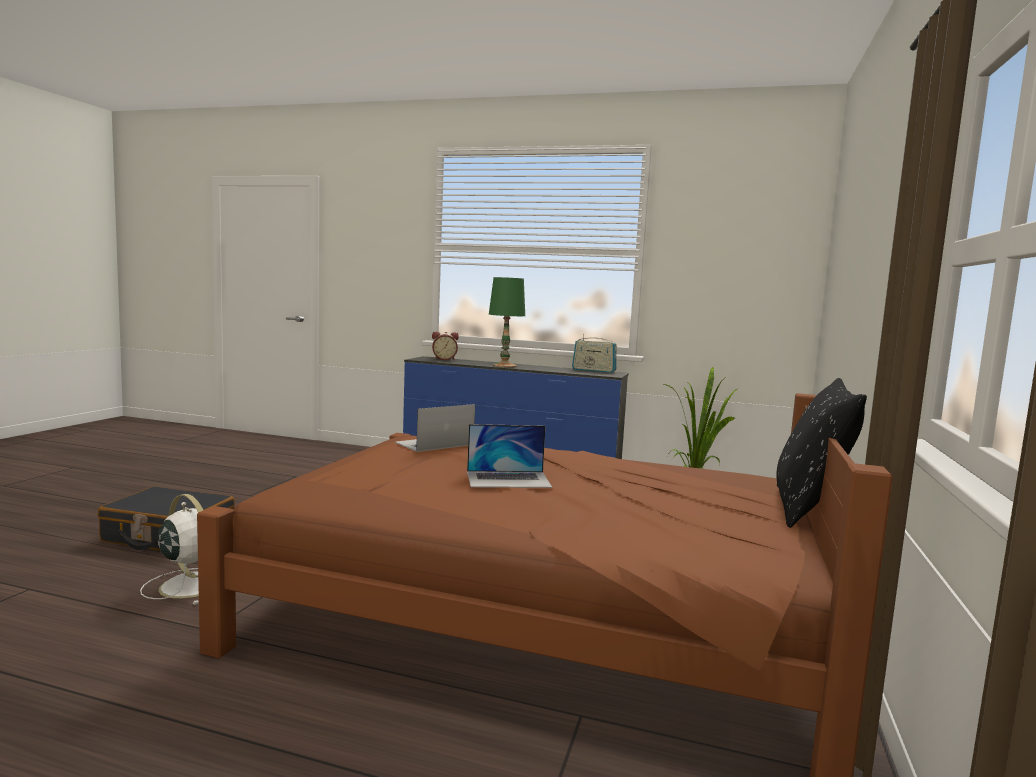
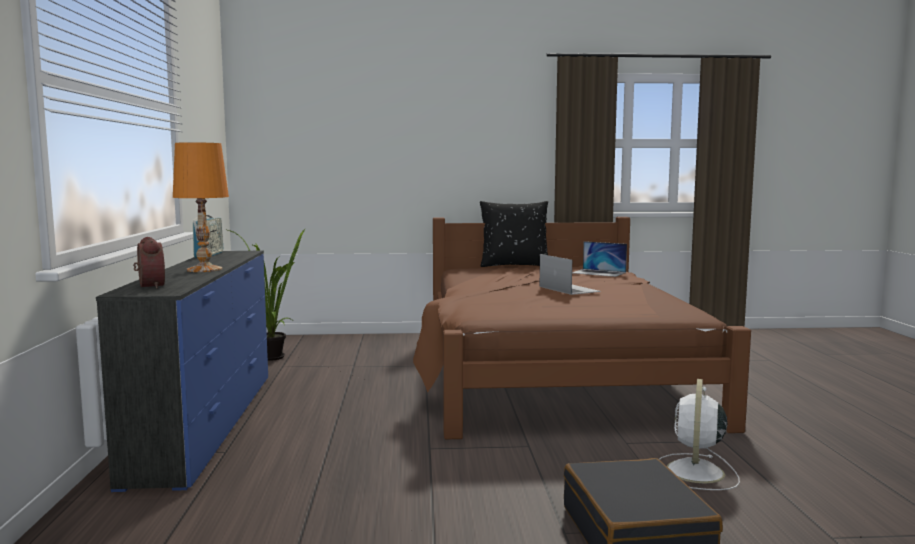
camera: 110 degrees left, 0 degrees up
laptop [395,404,475,452] -> laptop moved to [572,241,627,277]
green table lamp [489,277,525,367] -> orange table lamp [173,142,229,272]

